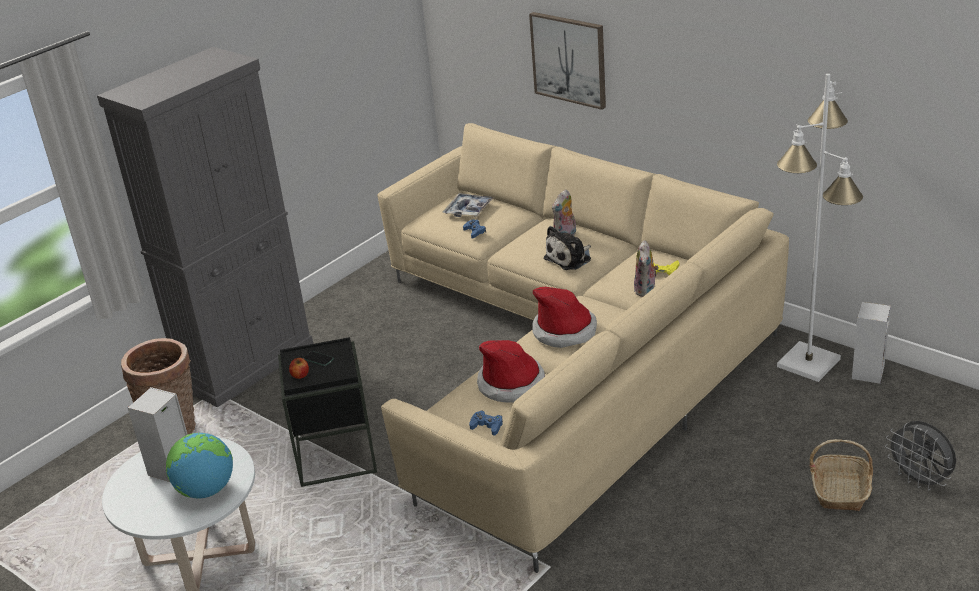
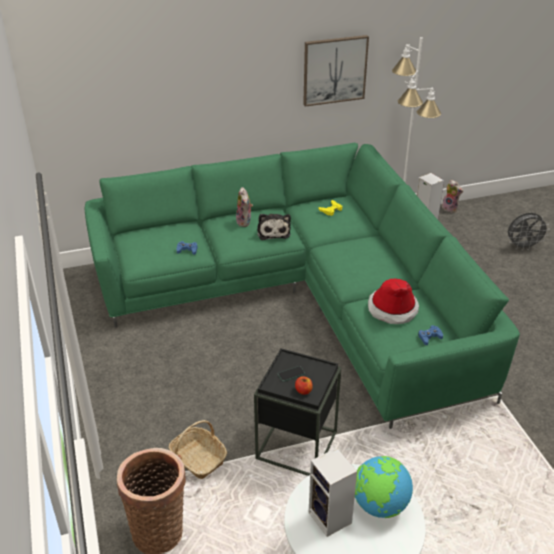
camera: 60 degrees left, 5 degrees up
grey cabinet [97,47,313,407] -> none
beige sofa [377,123,789,573] -> green sofa [84,143,520,429]
tray [443,193,493,217] -> none
picture [529,12,606,110] -> picture moved to [303,35,369,107]
hat [533,287,597,348] -> none
plush toy [634,240,659,297] -> plush toy moved to [442,180,463,213]
basket [809,439,873,511] -> basket moved to [168,420,227,479]

